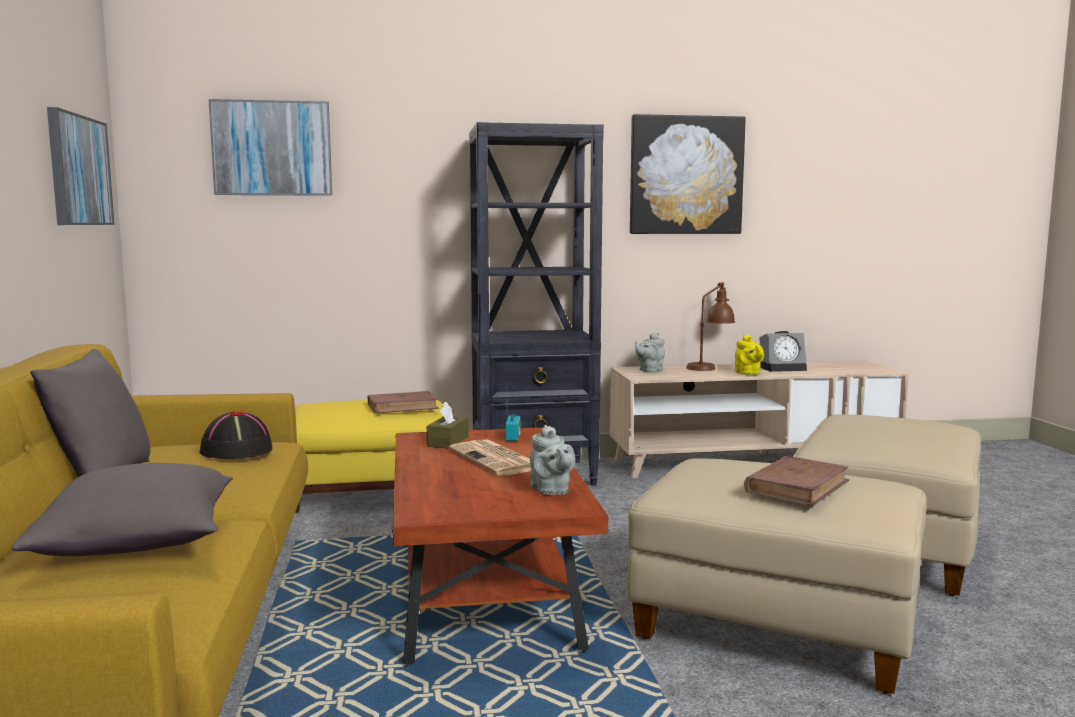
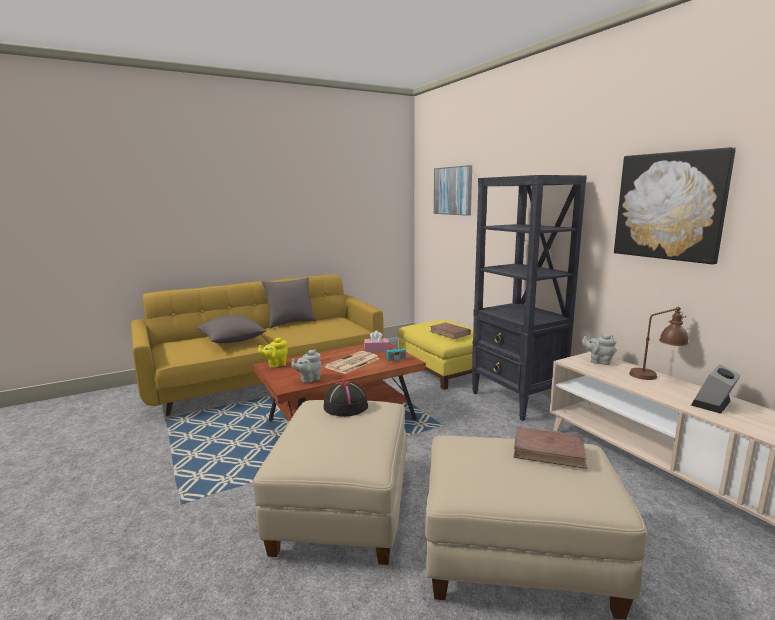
camera: 70 degrees right, 5 degrees up
picture [47,107,115,225] -> none
black hat [200,411,273,459] -> black hat moved to [324,381,368,417]
brown tissue box [427,401,469,449] -> pink tissue box [364,330,389,353]
yellow teapot [735,335,764,375] -> yellow teapot moved to [258,337,288,368]
brown book [744,456,849,506] -> brown book moved to [514,427,587,469]
alarm clock [759,331,807,372] -> alarm clock turned 75 degrees clockwise [691,364,741,414]

